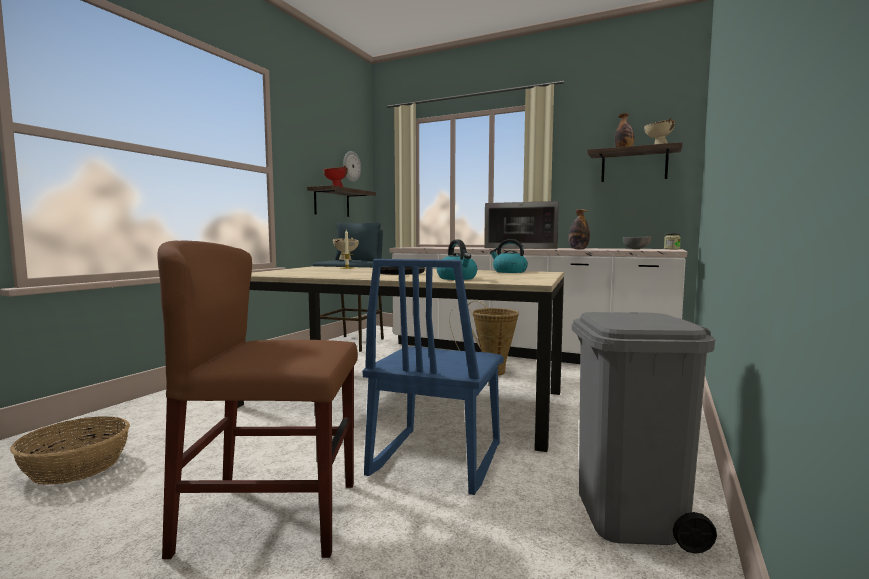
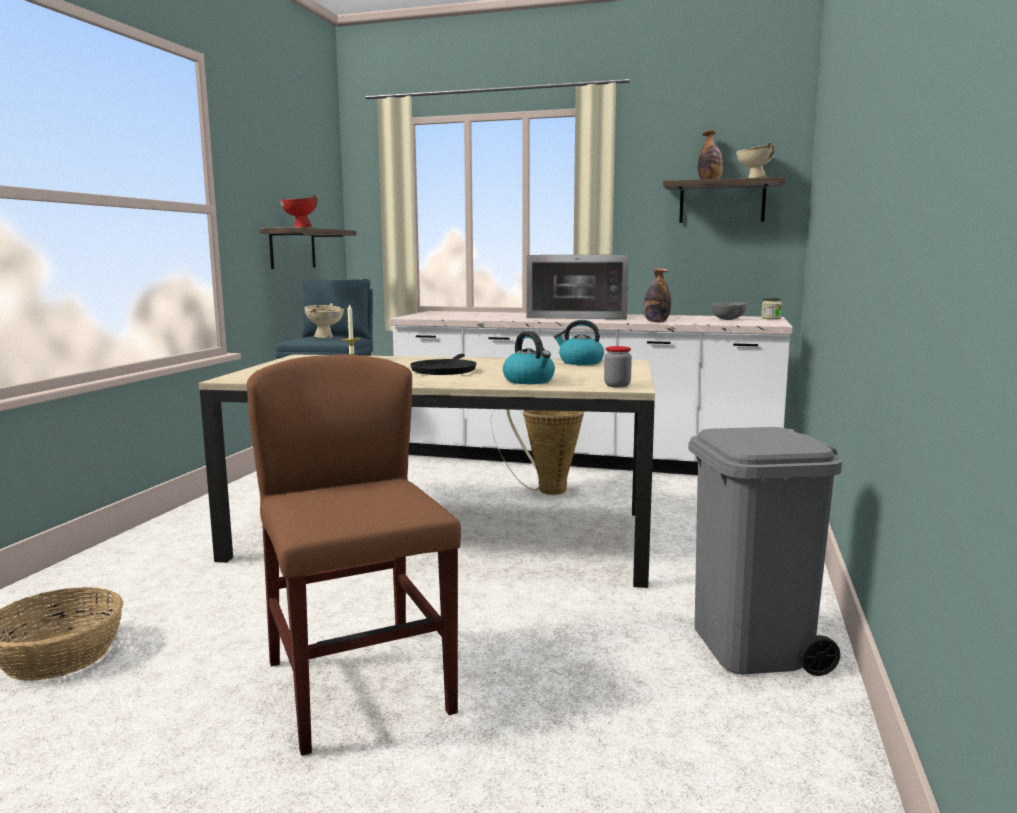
camera: 10 degrees left, 5 degrees up
brown chair [157,241,358,559] -> brown chair turned 75 degrees clockwise [247,355,461,756]
wall clock [343,151,361,182] -> none
blue chair [362,259,504,495] -> none
none -> jar [604,346,632,387]

